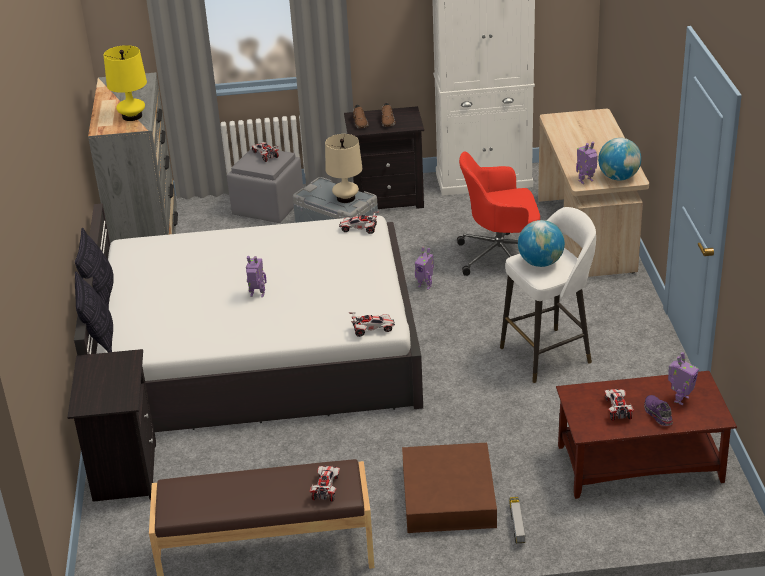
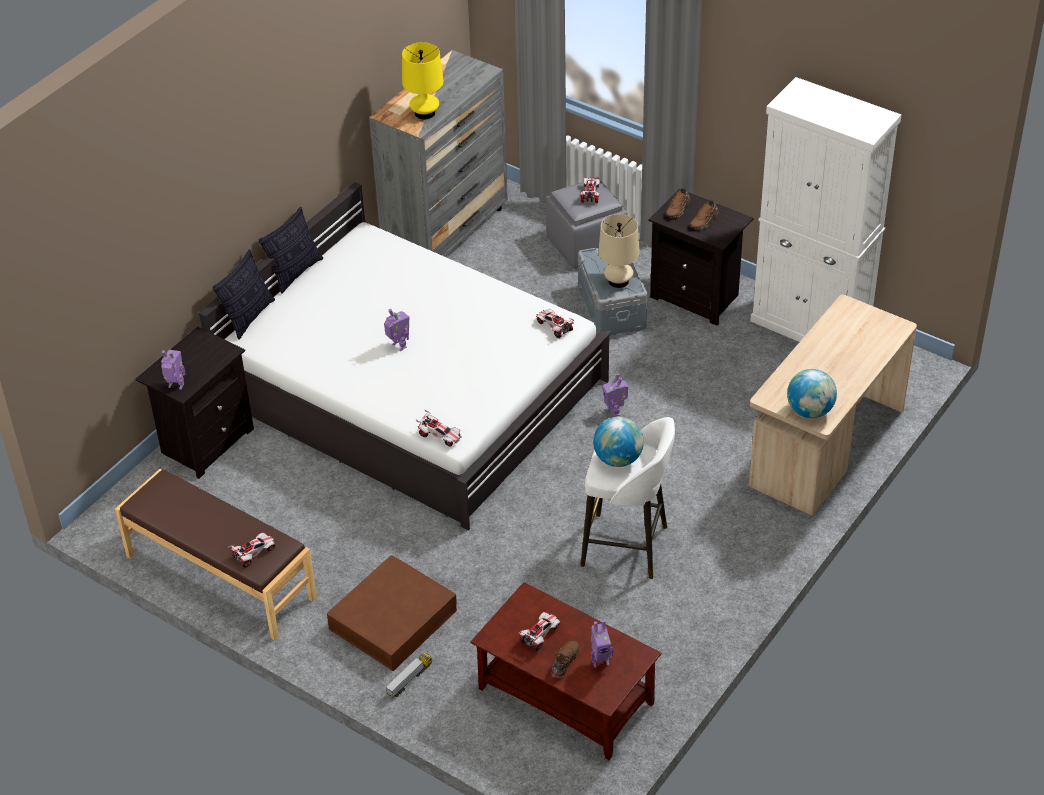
camera: 40 degrees right, 10 degrees up
red office chair [457,152,540,276] -> none
toy robot [576,141,598,184] -> toy robot moved to [161,350,185,390]
purple shoe [644,395,673,426] -> brown shoe [551,640,579,678]

